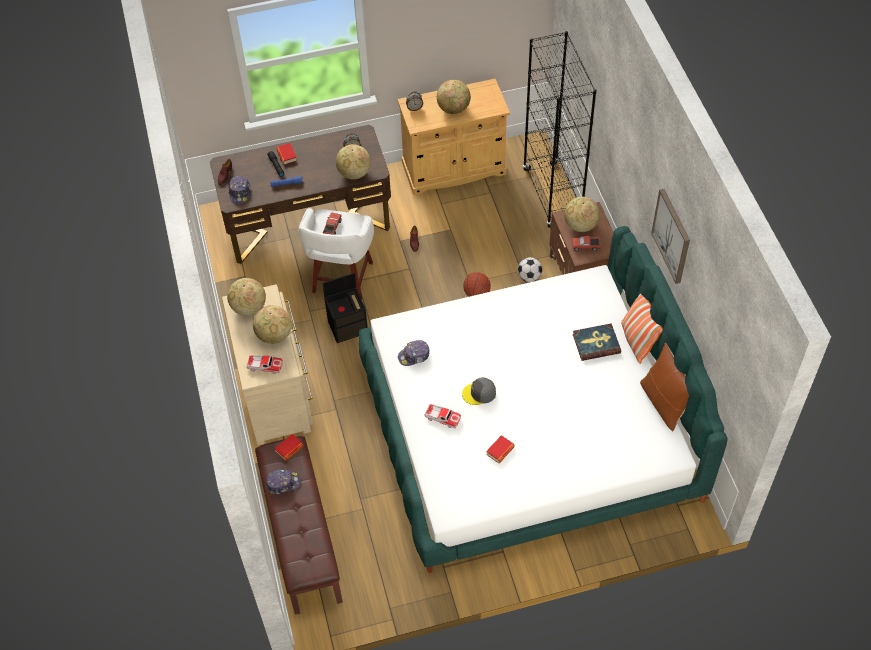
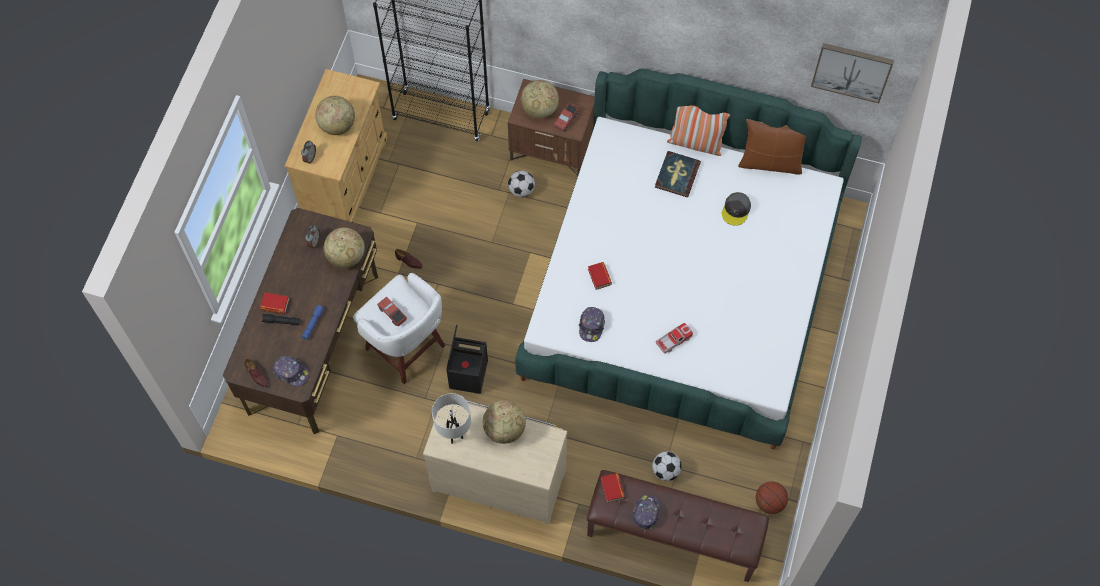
camera: 60 degrees left, 10 degrees up
globe [227,278,266,316] -> white table lamp [432,393,471,444]
toy car [247,355,283,374] -> none
grey cap [462,377,496,405] -> grey cap moved to [722,192,751,226]
basketball [463,272,491,297] -> basketball moved to [756,481,788,514]
book [486,435,515,463] -> book moved to [588,262,612,290]
picture [651,189,690,284] -> picture moved to [811,43,894,103]
none -> football [652,452,682,481]

